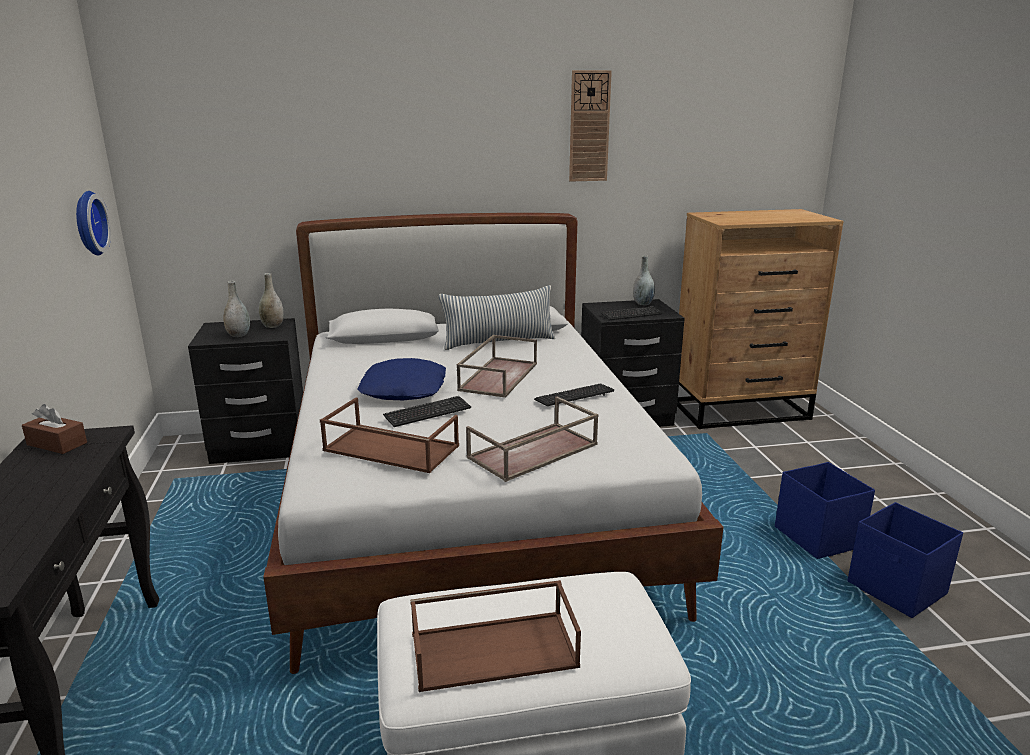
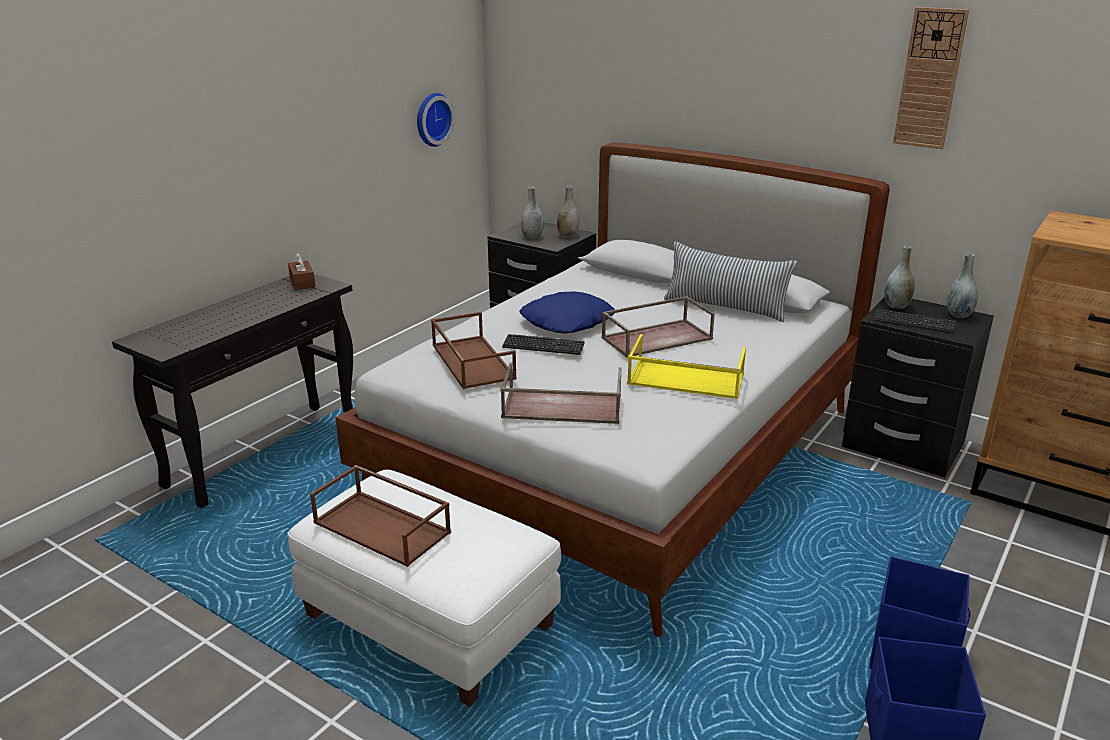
camera: 45 degrees right, 5 degrees up
keyboard [534,383,615,406] -> yellow tray [627,334,746,399]
none -> grey vase [884,246,915,309]

